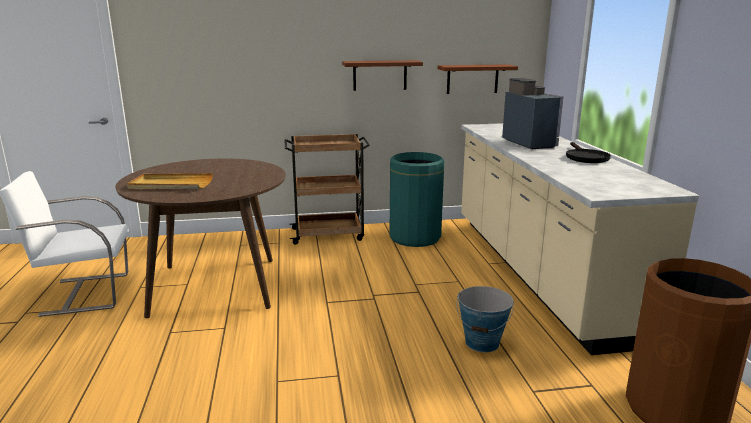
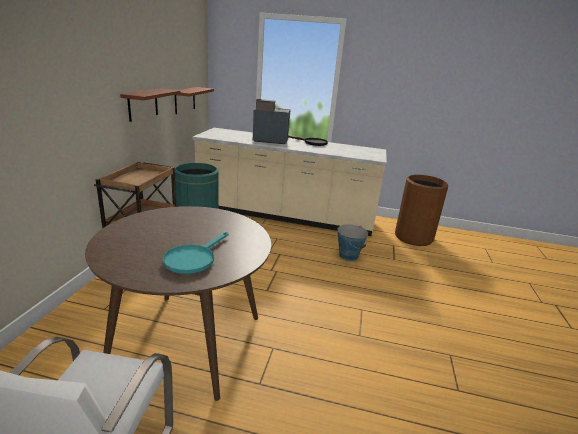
camera: 70 degrees left, 5 degrees up
beige tray [127,173,213,189] -> turquoise frying pan [163,232,229,274]

